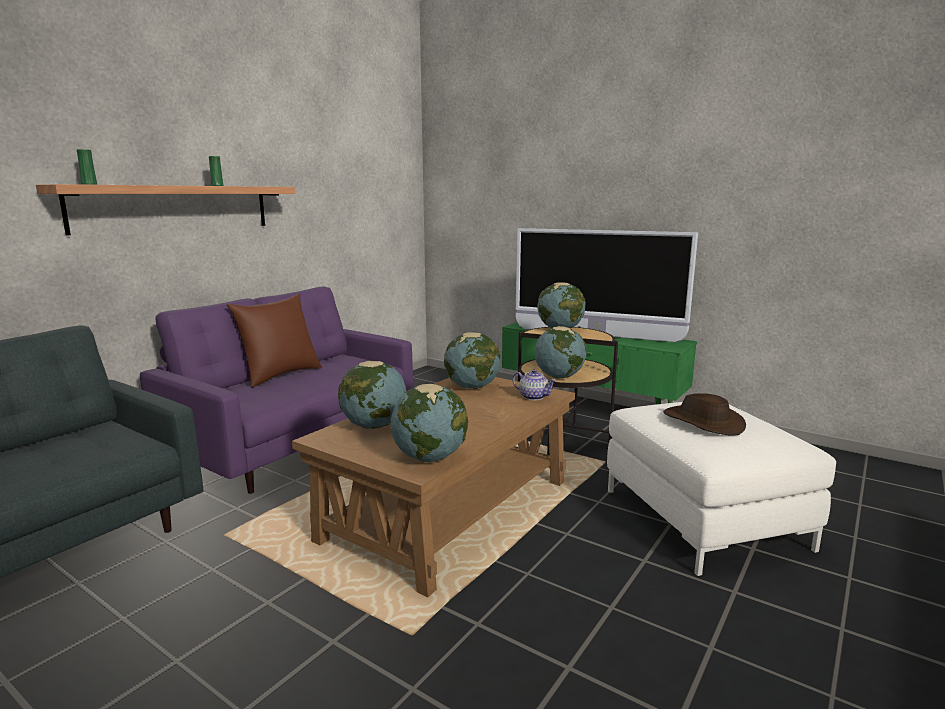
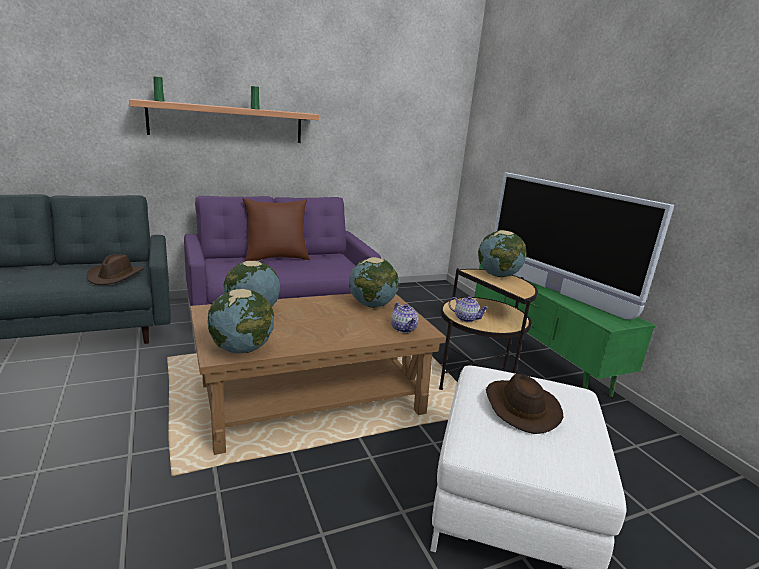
camera: 30 degrees right, 5 degrees up
globe [535,326,586,379] -> teapot [449,296,489,322]
none -> brown hat [87,254,144,285]

